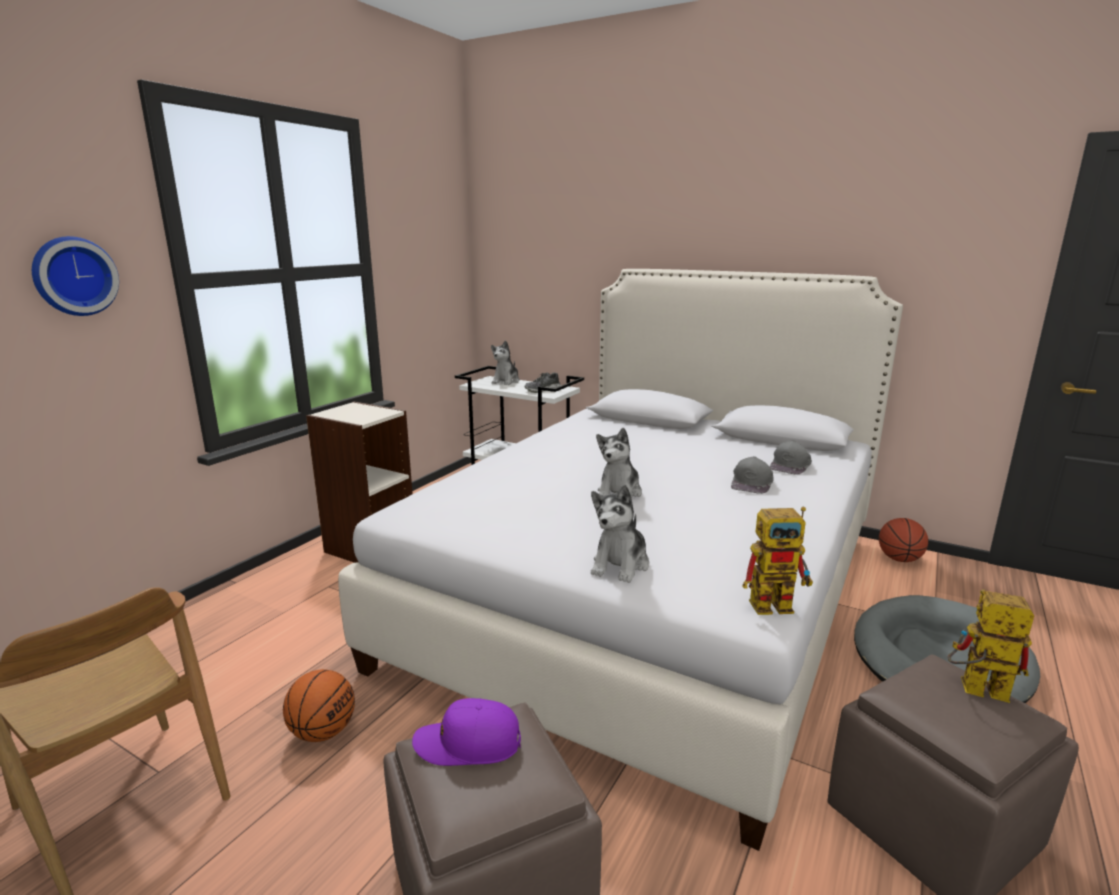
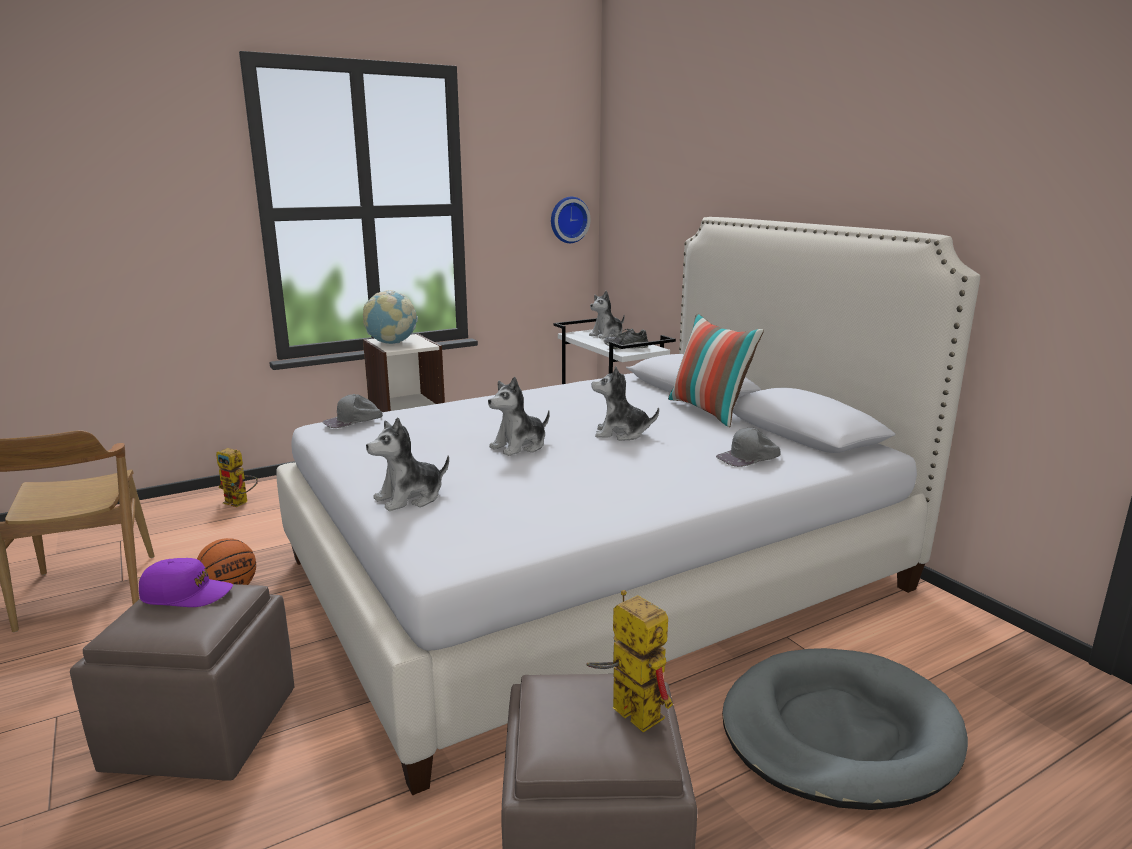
camera: 30 degrees right, 0 degrees up
wall clock [32,236,119,316] -> wall clock moved to [551,197,590,243]
purple cap [412,698,521,766] -> purple cap turned 150 degrees clockwise [139,558,233,607]
grey cap [731,456,774,494] -> grey cap moved to [323,394,383,428]
toy robot [742,506,813,615] -> toy robot moved to [216,448,258,507]
basketball [879,518,928,562] -> none
none -> globe [363,290,418,344]
none -> plush toy [591,366,659,441]
none -> pillow [668,313,764,427]

